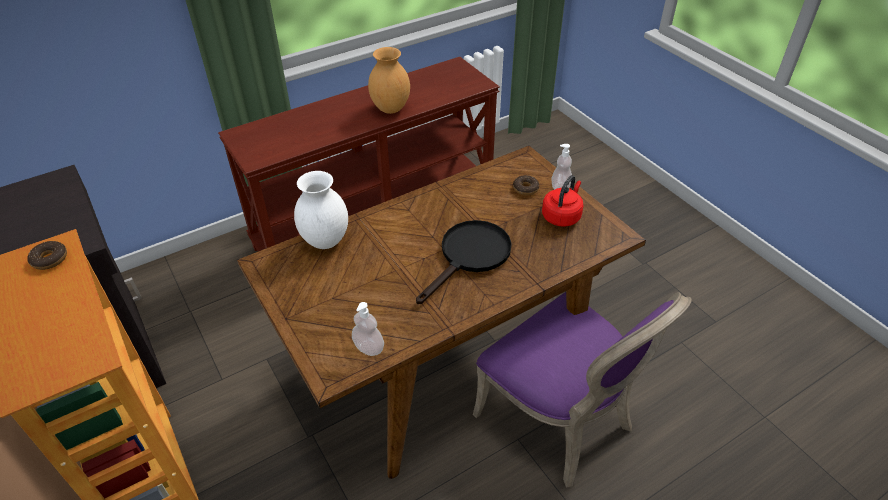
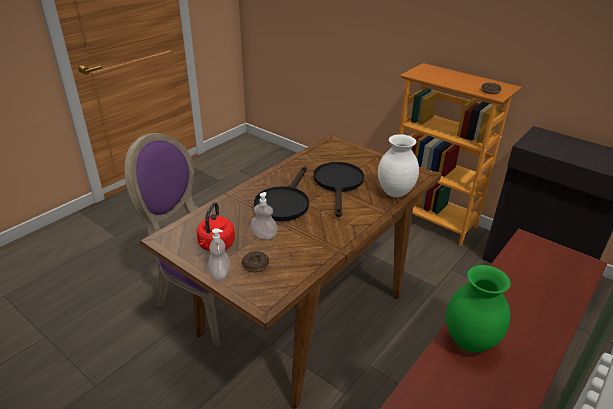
camera: 160 degrees right, 10 degrees down
soap dispenser [352,302,384,356] -> soap dispenser moved to [251,192,278,239]
brown vase [368,47,410,114] -> green vase [446,265,511,353]
none -> black frying pan [313,162,364,217]

